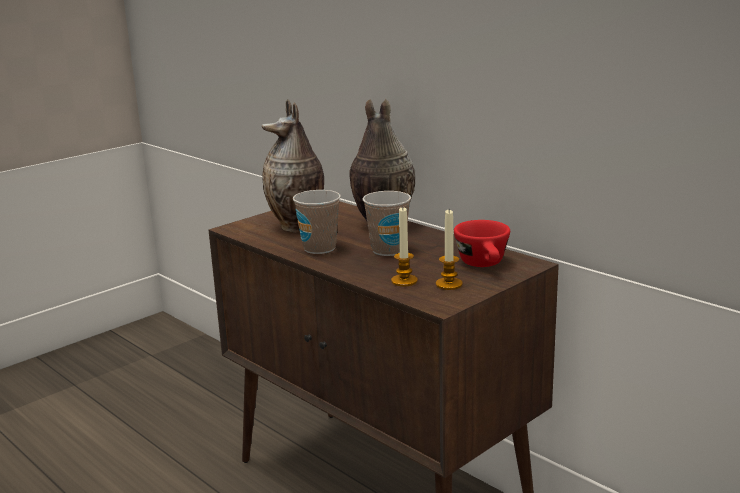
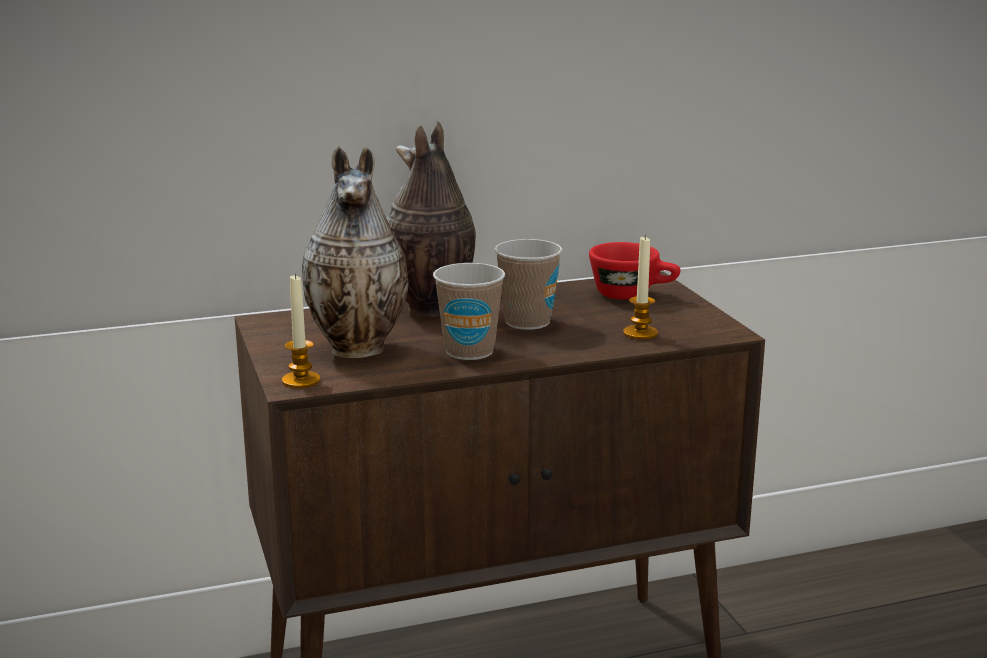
camera: 65 degrees left, 0 degrees up
candle [436,210,463,290] -> candle moved to [282,274,320,389]

